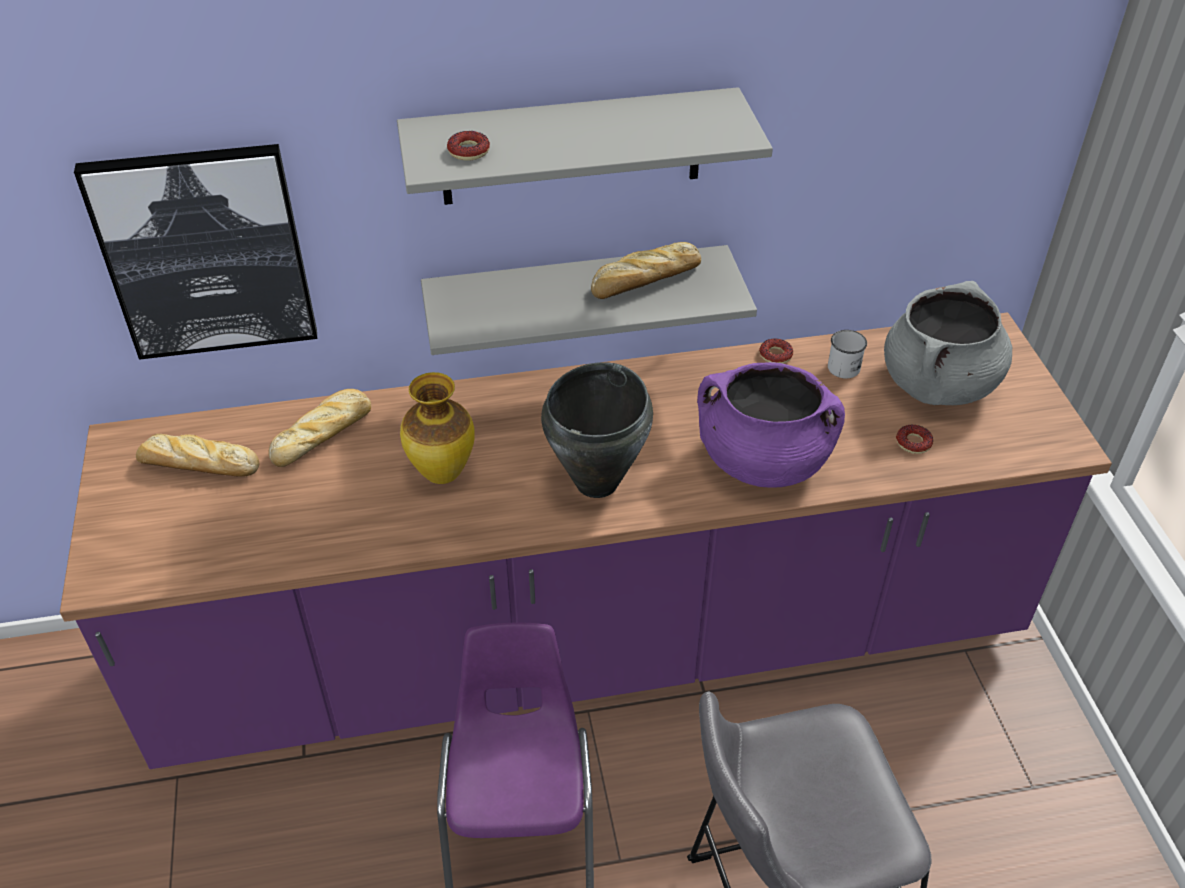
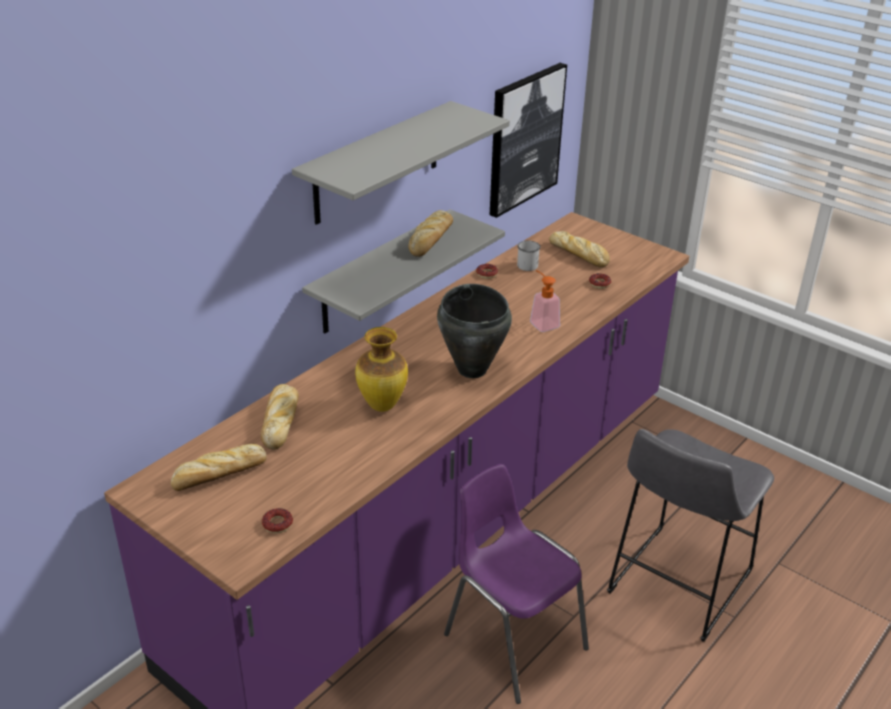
camera: 40 degrees left, 10 degrees down
picture [74,144,317,360] -> picture moved to [490,63,567,218]
donut [447,131,490,161] -> donut moved to [262,508,293,533]
purple cooking pot [697,362,845,488] -> soap dispenser [530,270,560,332]
grey cooking pot [884,281,1012,405] -> bread [549,231,610,268]

